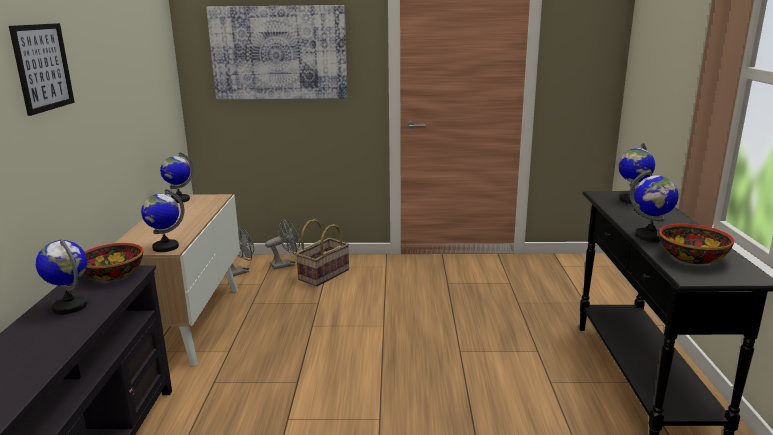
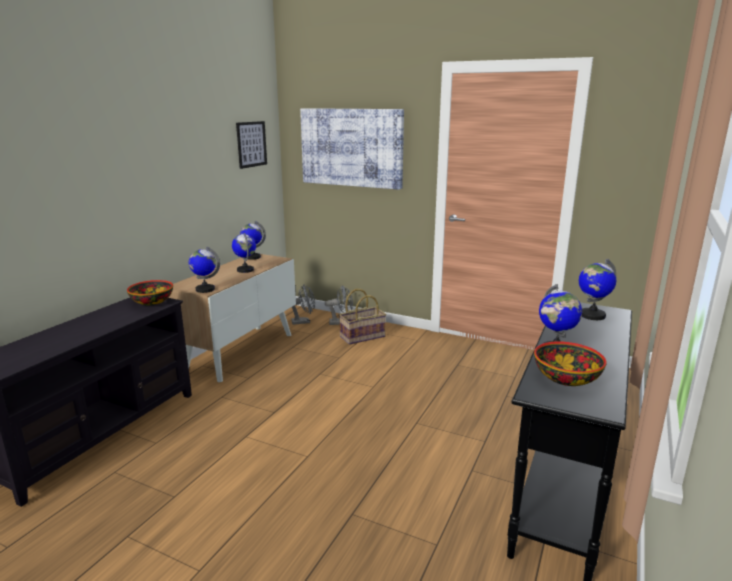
camera: 25 degrees right, 0 degrees up
picture [9,23,75,116] -> picture moved to [236,121,267,169]
globe [36,239,87,314] -> globe moved to [232,233,256,273]

